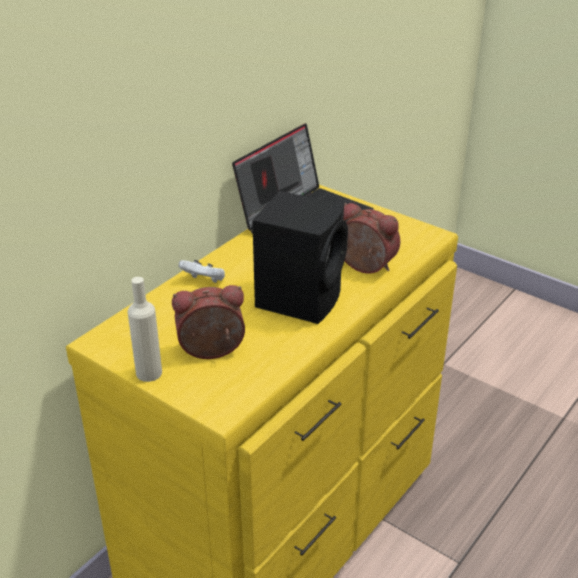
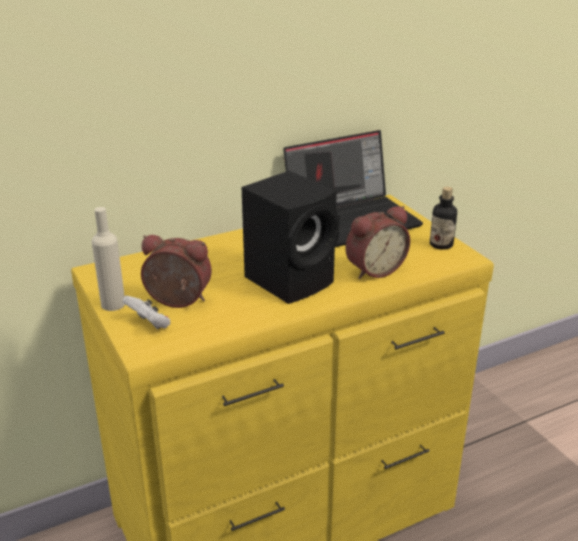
camera: 25 degrees right, 5 degrees down
white game controller [178,260,225,283] -> white game controller moved to [122,296,170,329]
alarm clock [343,203,400,274] -> alarm clock turned 90 degrees clockwise [345,206,410,279]
none -> bottle [430,187,457,250]

